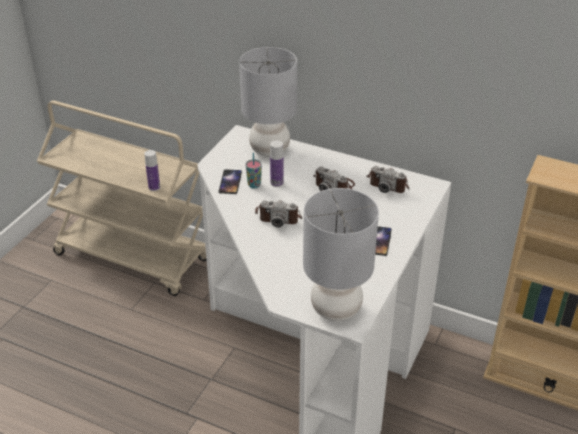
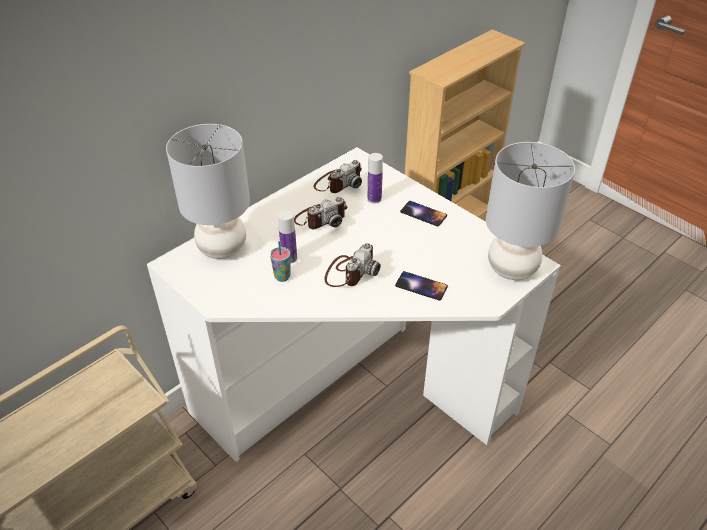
camera: 70 degrees left, 5 degrees up
bottle [144,150,160,191] -> bottle moved to [368,153,383,204]
phone [219,169,242,194] -> phone moved to [395,271,448,301]

